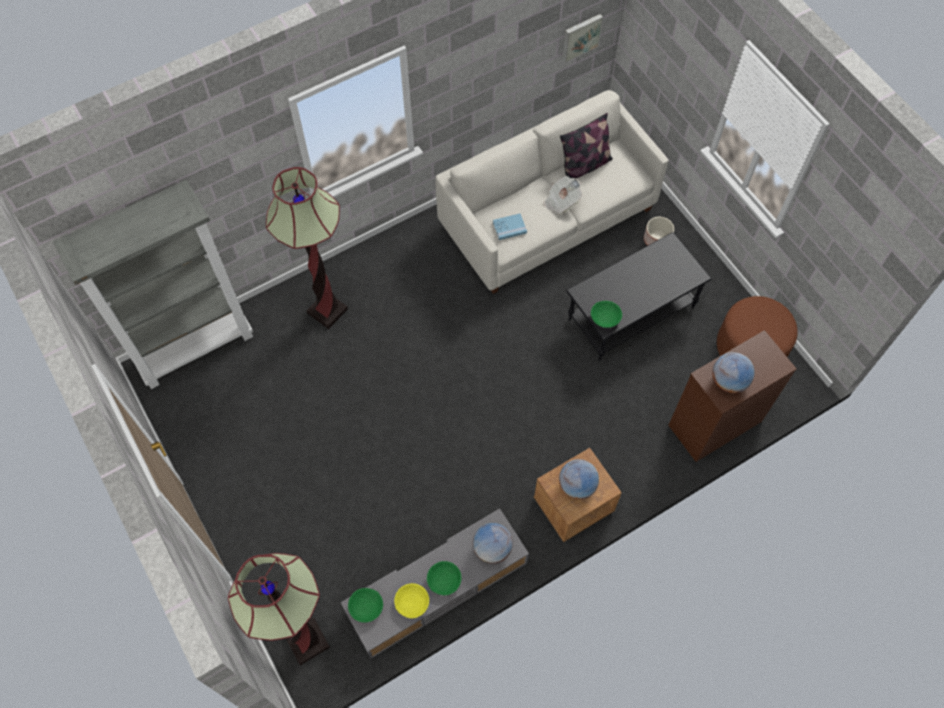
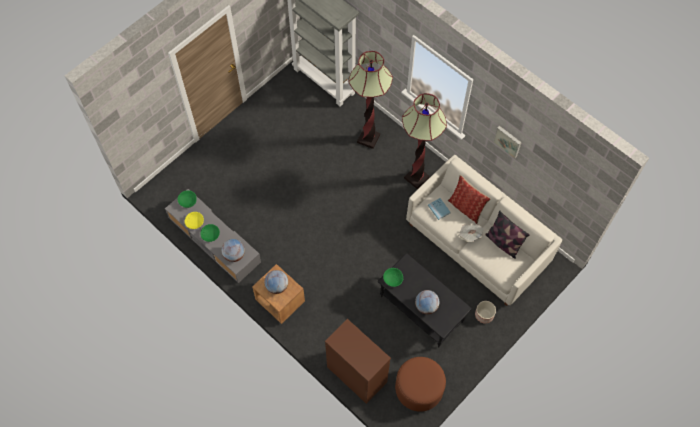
camera: 75 degrees right, 0 degrees up
floor lamp [228,553,330,665] -> floor lamp moved to [402,93,447,189]
picture [562,14,603,63] -> picture moved to [493,126,522,159]
globe [712,352,755,393] -> globe moved to [415,290,440,314]
none -> pillow [448,175,491,224]

